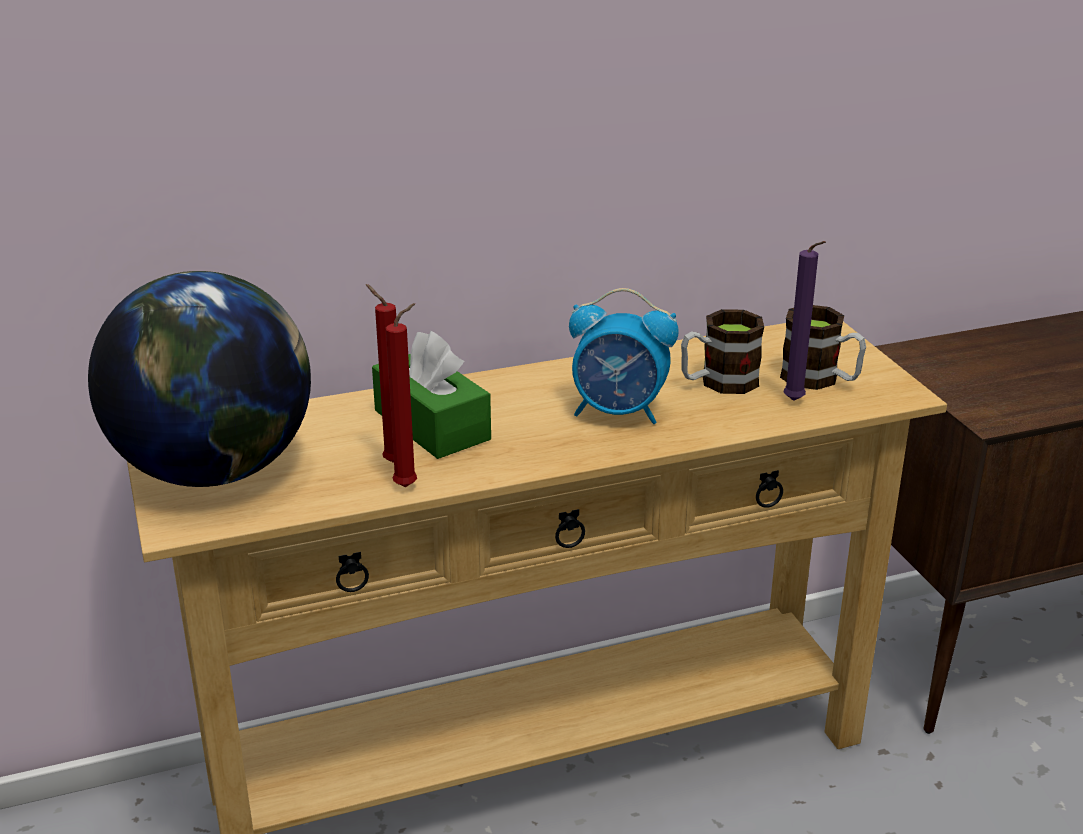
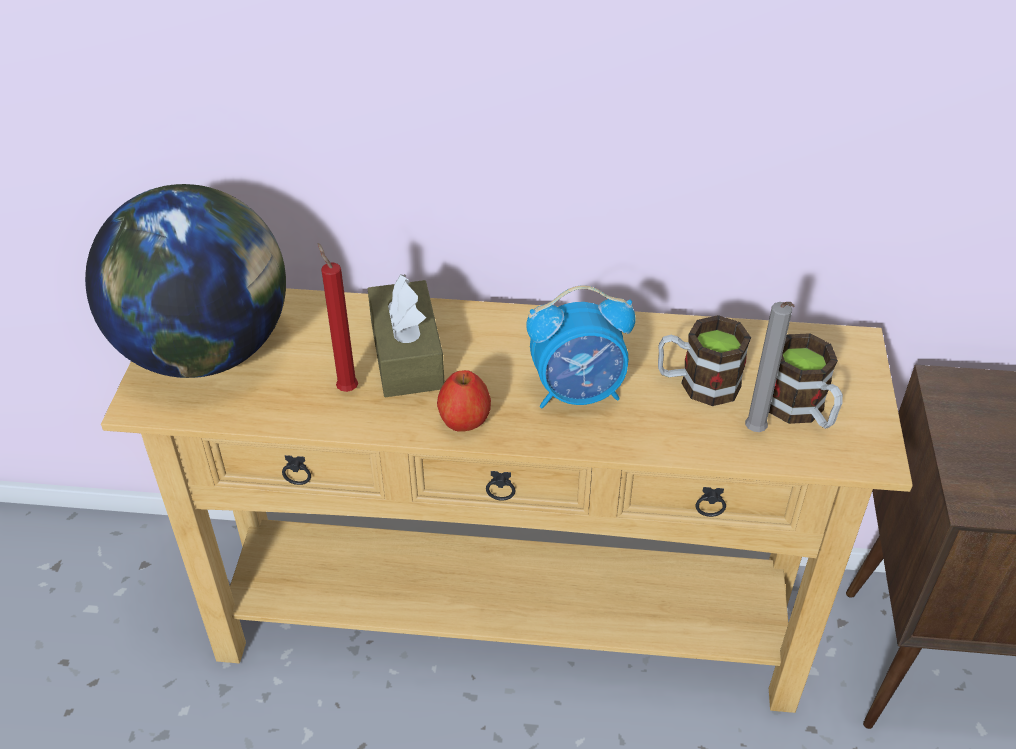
camera: 25 degrees right, 15 degrees up
green tissue box [372,331,491,459] -> brown tissue box [368,274,444,397]
red candle [386,303,417,487] -> none
alarm clock [569,288,679,424] -> alarm clock turned 45 degrees counterclockwise [526,285,635,408]
purple candle [783,241,826,401] -> grey candle [745,302,794,432]
none -> apple [437,370,491,431]

